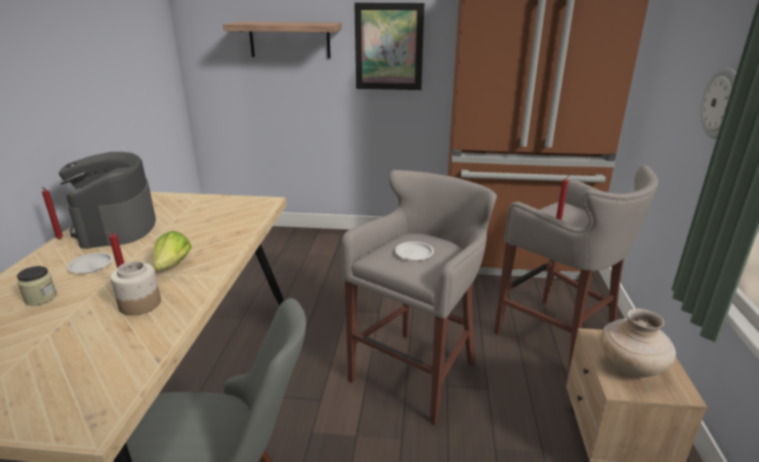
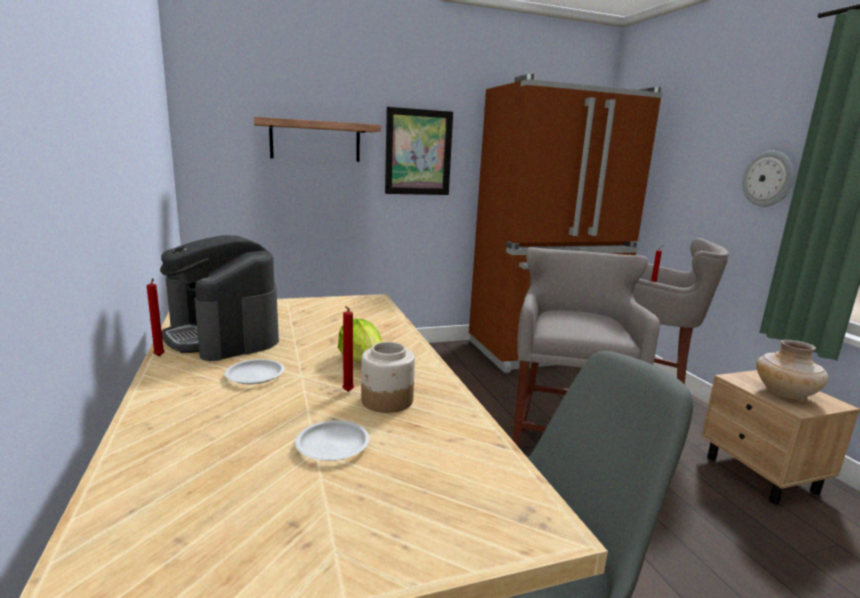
camera: 25 degrees left, 10 degrees down
jar [17,266,57,305] -> none
white plate [395,241,434,261] -> white plate moved to [295,420,370,461]

